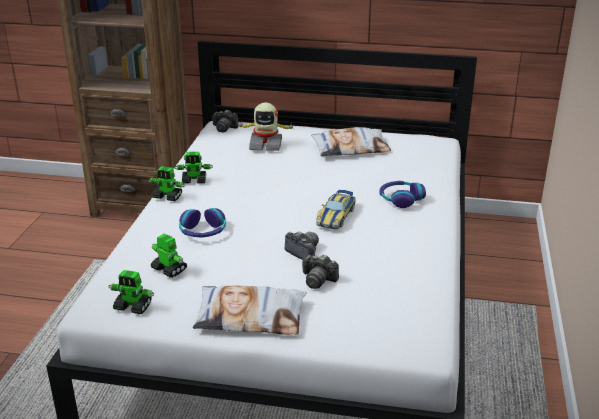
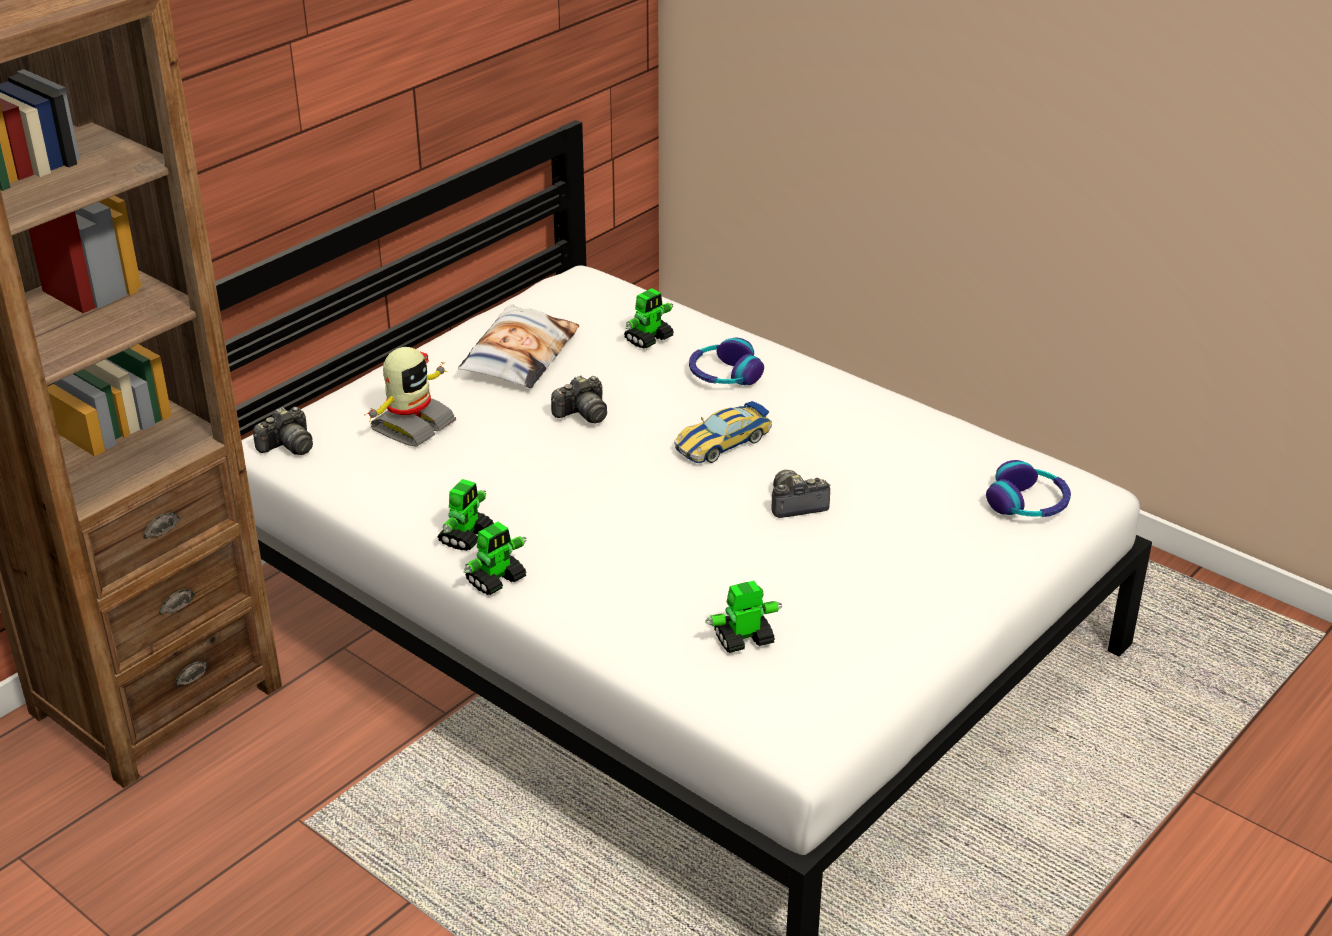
camera: 60 degrees left, 5 degrees up
toy robot [109,270,154,314] -> toy robot moved to [624,288,674,349]
headphones [179,208,226,238] -> headphones moved to [986,460,1071,517]
pillow [193,285,306,335] -> none
camera [302,254,339,289] -> camera moved to [551,375,607,423]
toy car [316,190,356,229] -> toy car turned 90 degrees clockwise [674,401,772,463]

